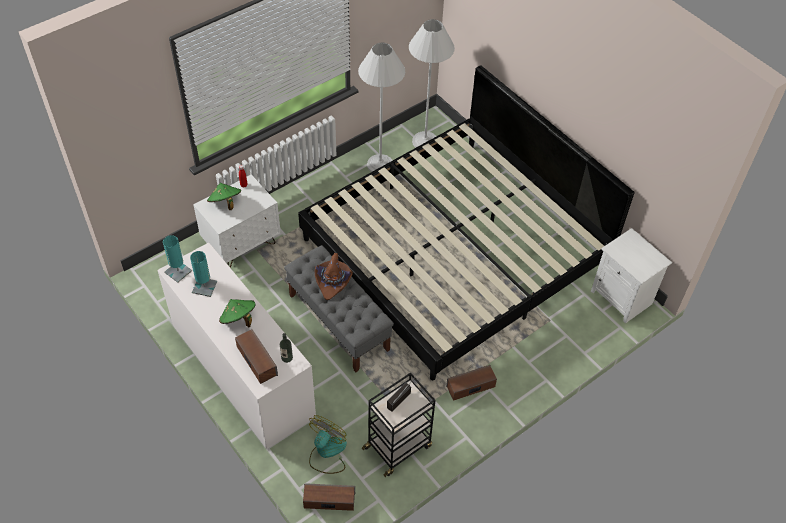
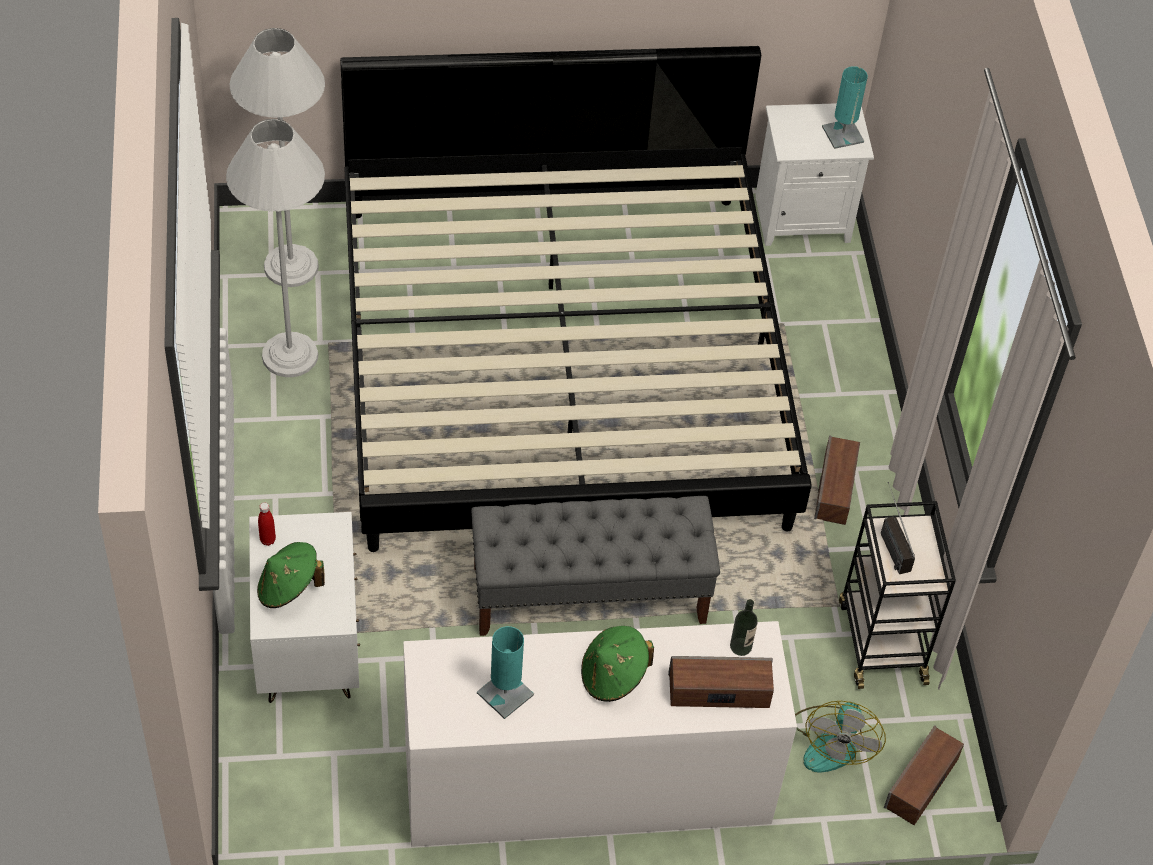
camera: 60 degrees left, 0 degrees up
turquoise table lamp [163,235,192,283] -> turquoise table lamp moved to [822,66,868,149]
fan [309,415,347,474] -> fan turned 135 degrees counterclockwise [795,701,886,773]
brown hat [315,253,353,300] -> none

